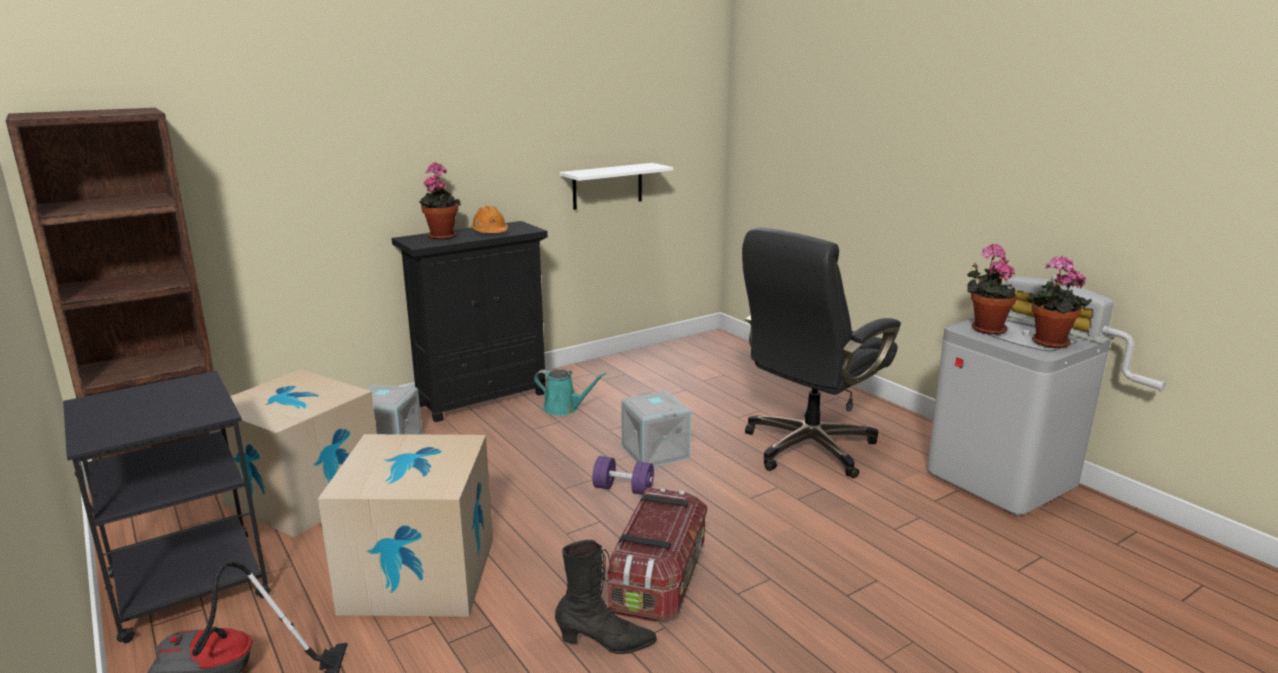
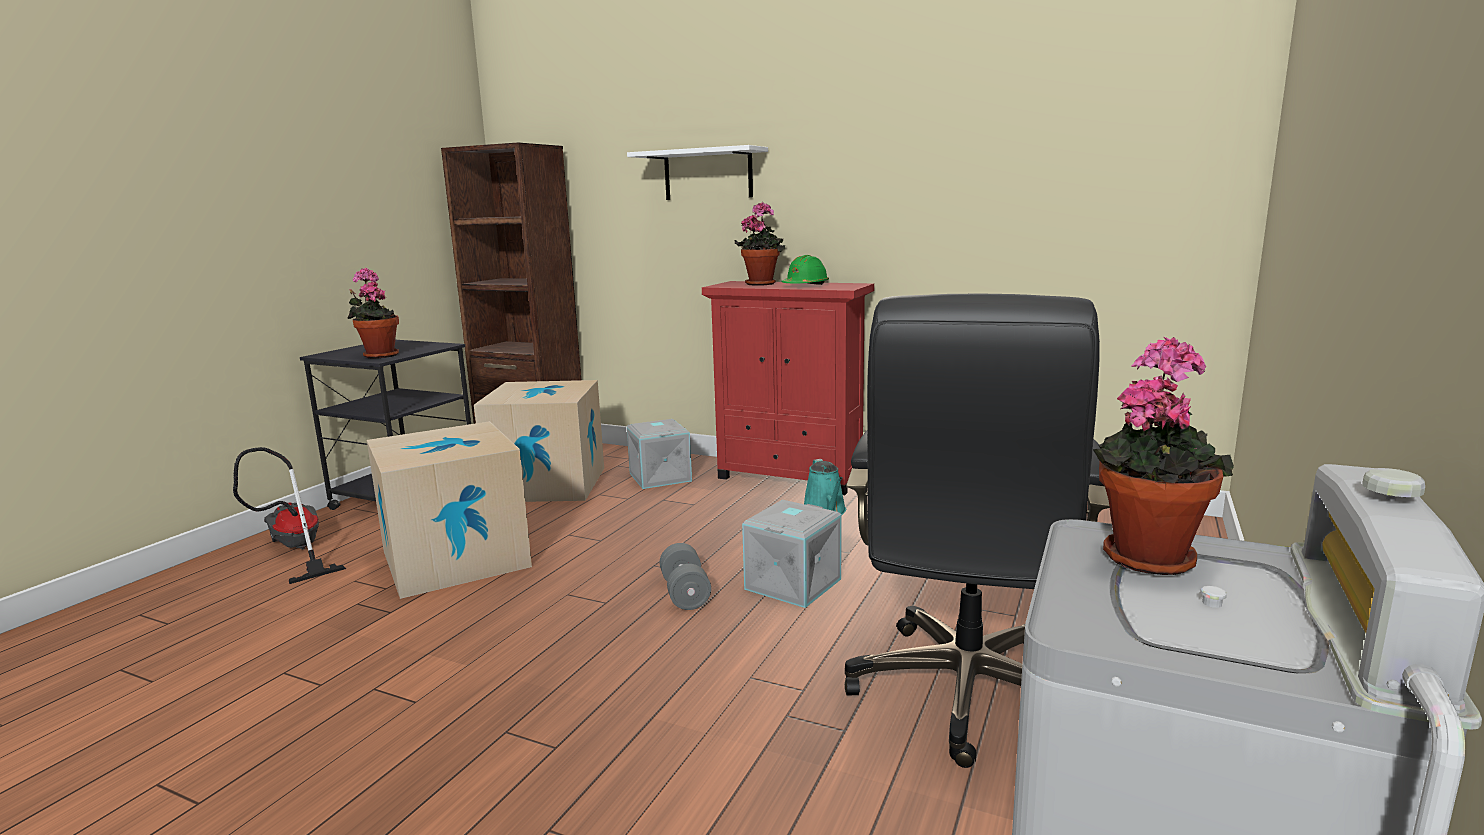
camera: 60 degrees right, 5 degrees down
black cabinet [392,221,548,423] -> red cabinet [702,281,874,495]
orange hard hat [471,206,508,233] -> green hard hat [782,255,829,285]
black boot [555,540,657,654] -> none
white shelf [559,163,673,210] -> white shelf moved to [627,145,768,200]
purple dumbbell [592,456,654,495] -> grey dumbbell [660,543,711,610]
storage box [608,487,707,622] -> none
black office chair [742,227,901,478] -> black office chair turned 90 degrees counterclockwise [845,294,1110,768]
potted plant [1027,256,1092,348] -> potted plant moved to [348,268,399,358]

